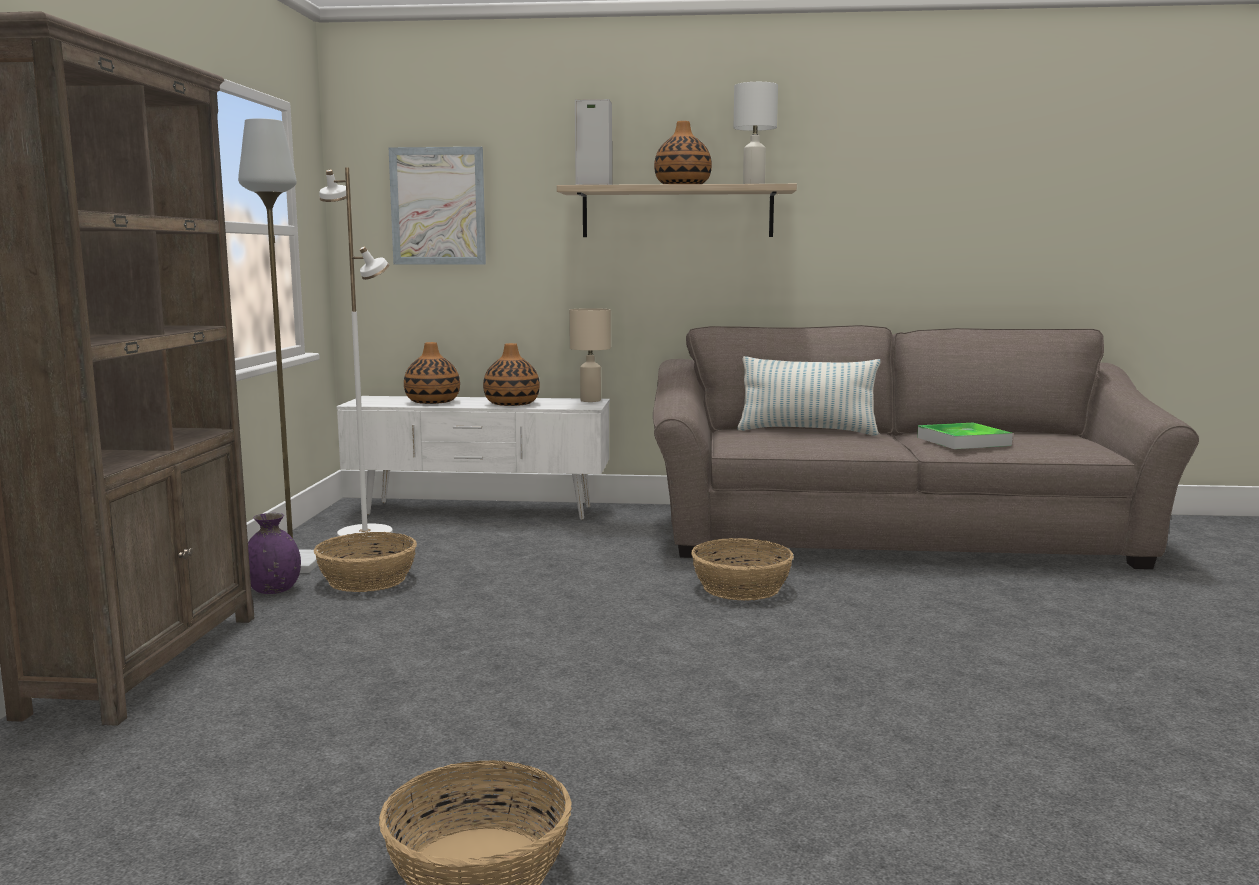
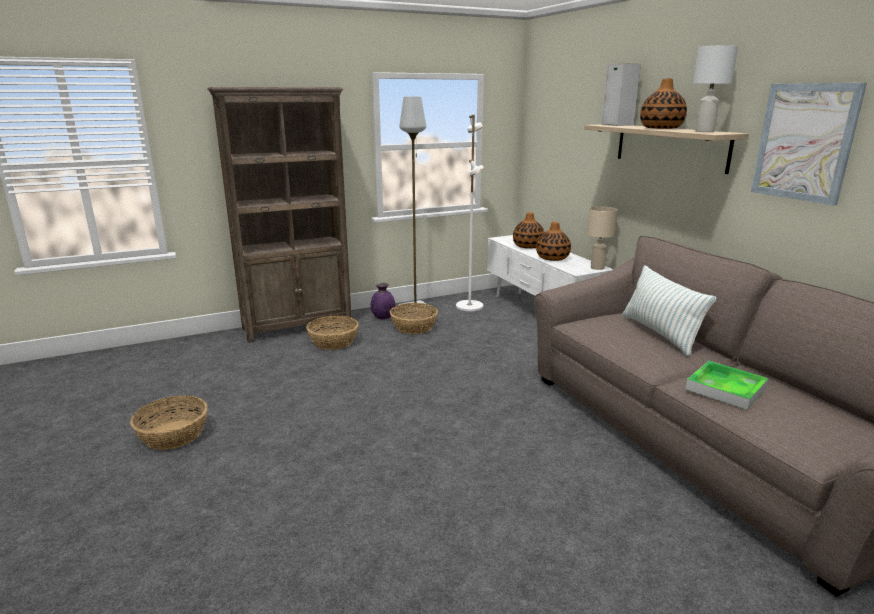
camera: 60 degrees right, 10 degrees up
picture [389,147,486,264] -> picture moved to [751,83,867,206]
basket [691,538,794,601] -> basket moved to [306,316,359,350]

